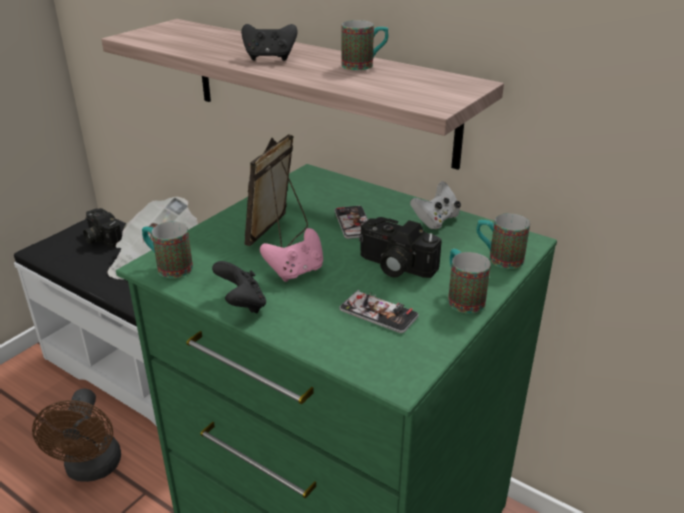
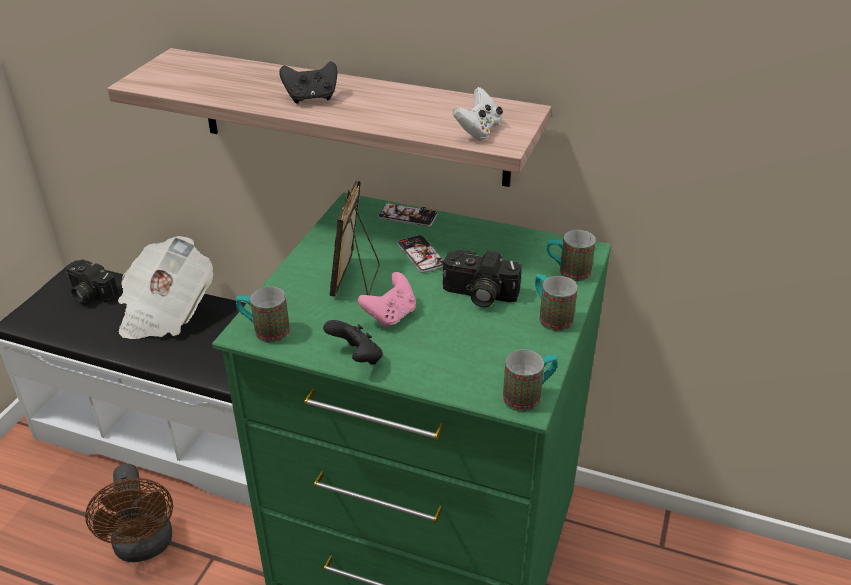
camera: 15 degrees left, 5 degrees up
phone [339,290,419,333] -> phone moved to [378,202,438,227]
mug [342,20,388,70] -> mug moved to [503,350,557,412]
white game controller [410,181,461,229] -> white game controller moved to [453,87,503,140]

